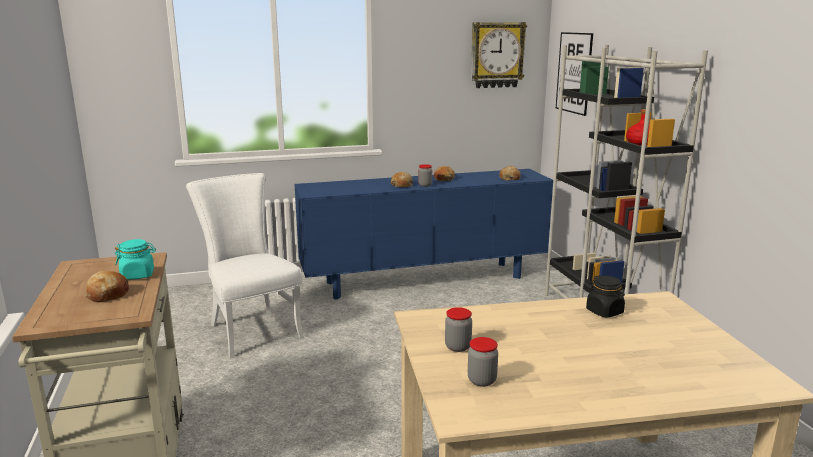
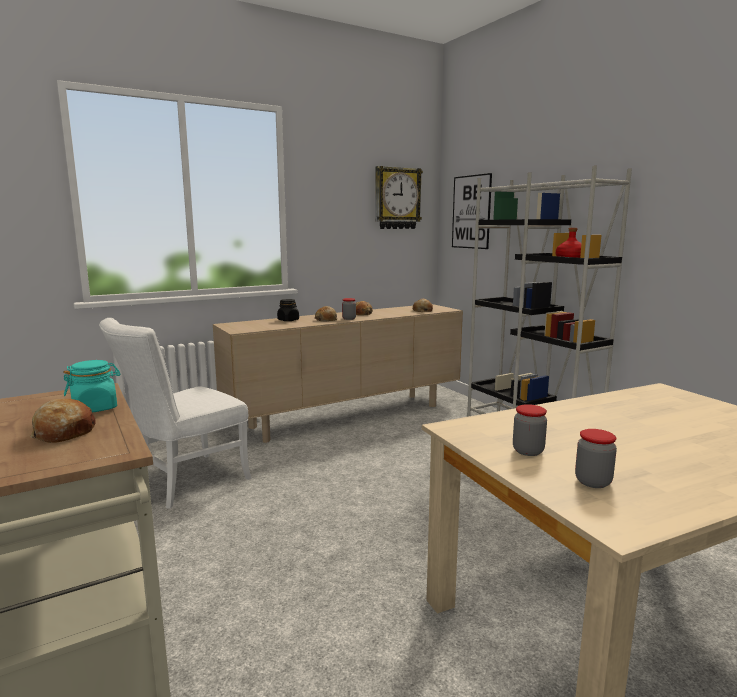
camera: 15 degrees left, 5 degrees down
white chair [186,173,304,358] -> white chair turned 90 degrees counterclockwise [99,318,252,509]
blue cabinet [295,169,553,299] -> beige cabinet [213,304,463,443]
black jar [586,275,625,318] -> black jar moved to [277,299,299,321]

